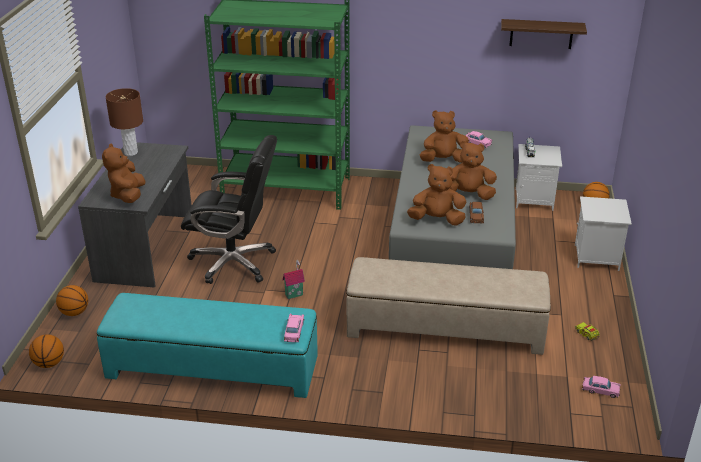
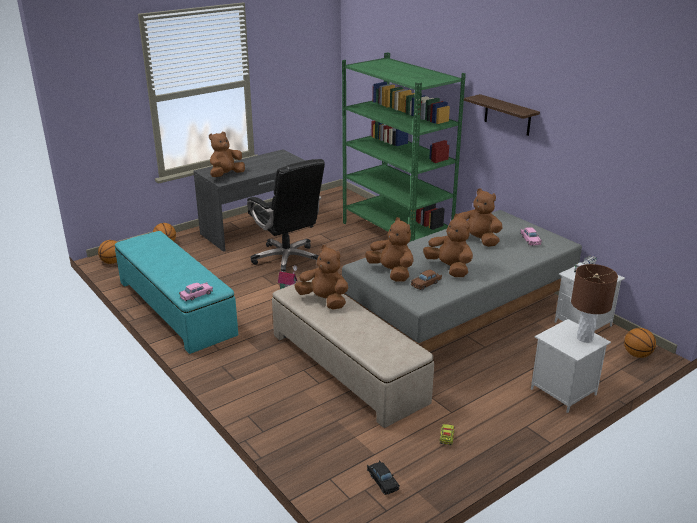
camera: 45 degrees right, 5 degrees down
brown table lamp [106,88,143,156] -> brown table lamp moved to [571,264,618,343]
shelf [501,19,587,49] -> shelf moved to [464,94,540,136]
pink toy car [582,376,621,398] -> black toy car [367,460,400,495]
none -> brown plush toy [294,245,348,310]

